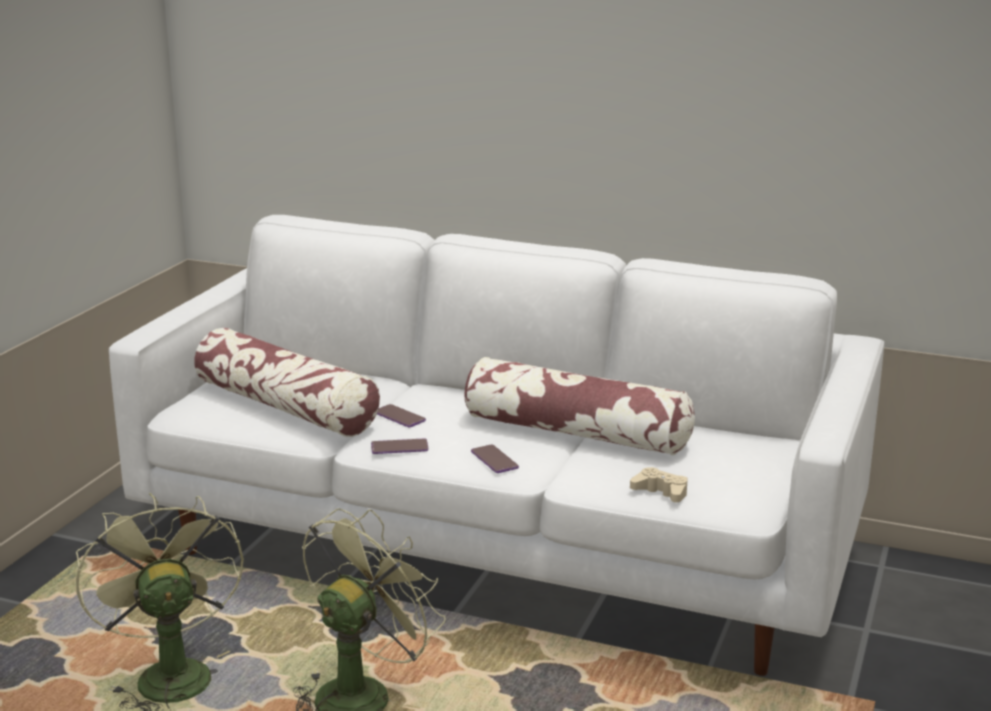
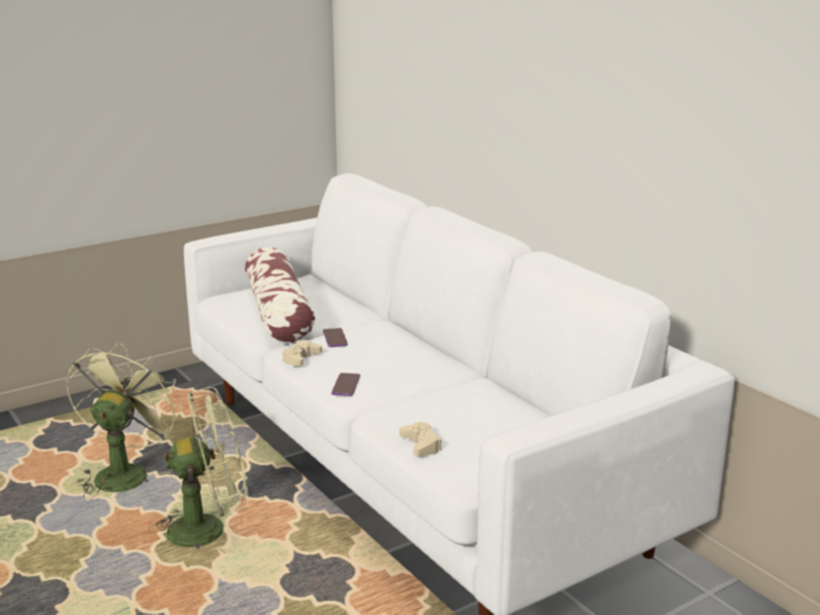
camera: 35 degrees right, 0 degrees up
phone [371,439,428,454] -> beige game controller [283,340,322,366]
pillow [464,357,695,455] -> none

